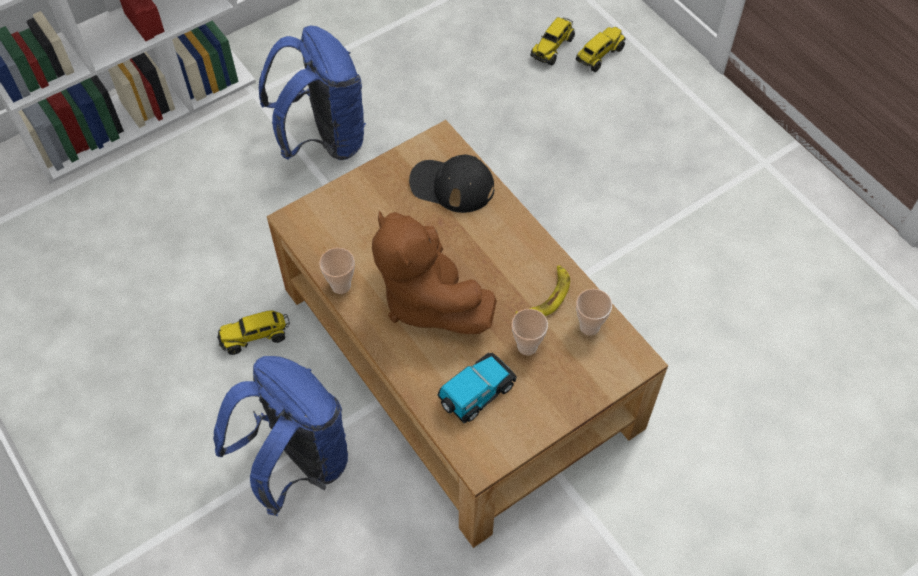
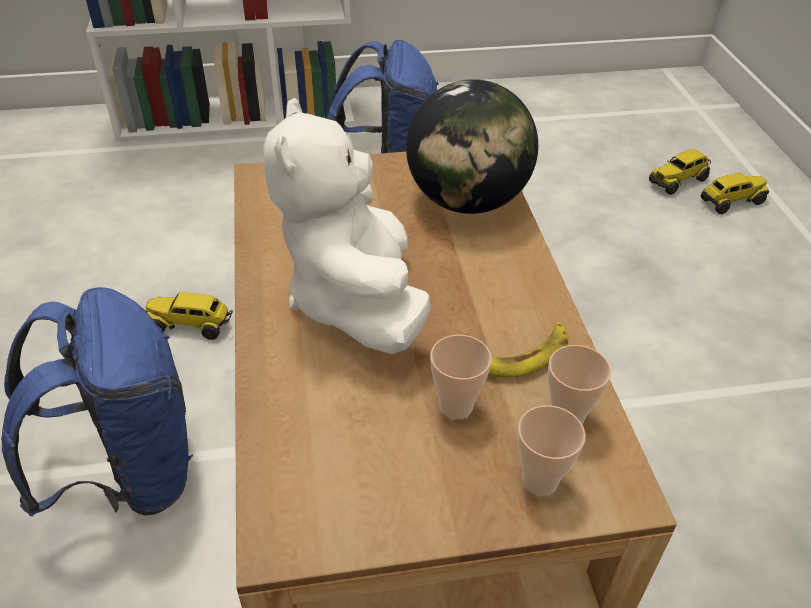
camera: 25 degrees right, 15 degrees down
cup [319,248,355,294] -> cup moved to [517,405,586,496]
brown plush toy [372,211,497,334] -> white plush toy [263,98,432,354]
black cap [409,154,495,213] -> globe [406,79,538,214]
toy car [437,353,517,423] -> none

